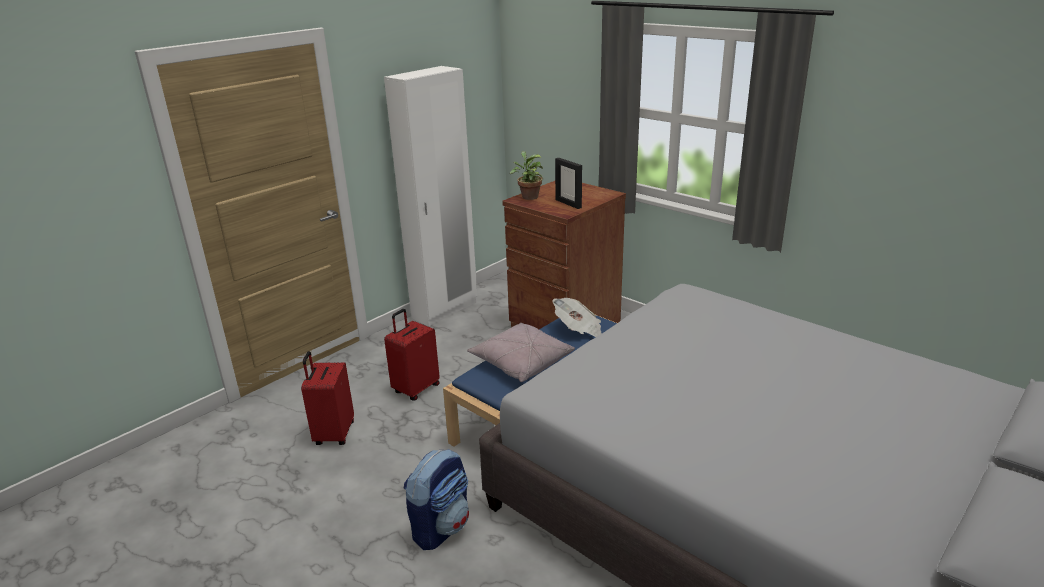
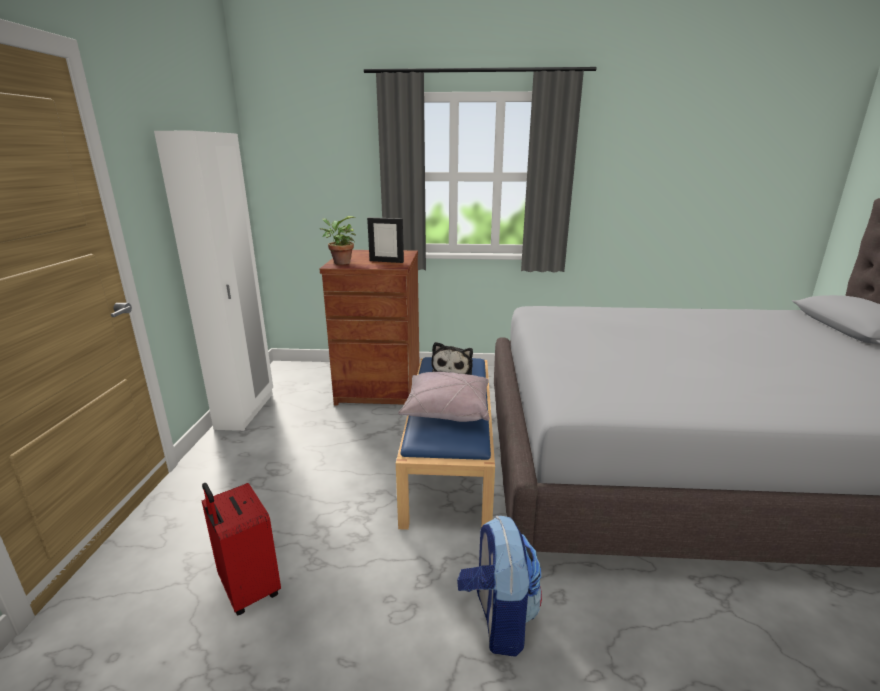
camera: 40 degrees left, 5 degrees down
red suitcase [384,309,440,400] -> none
newspaper [552,298,602,337] -> plush toy [431,342,473,375]

